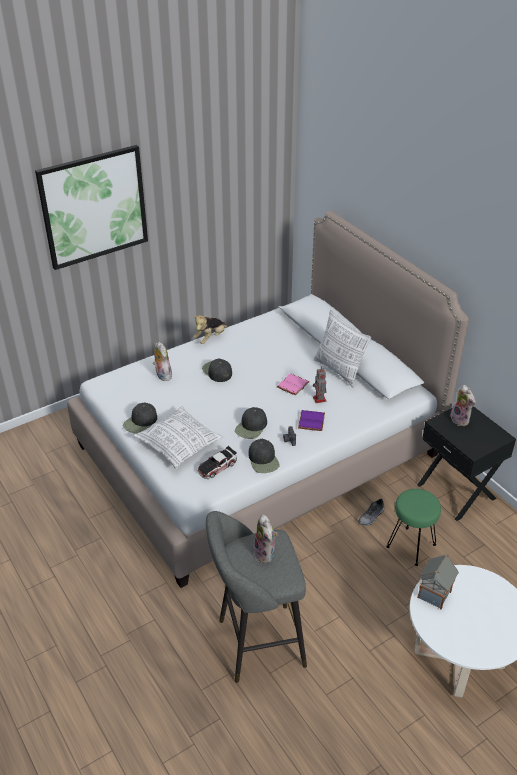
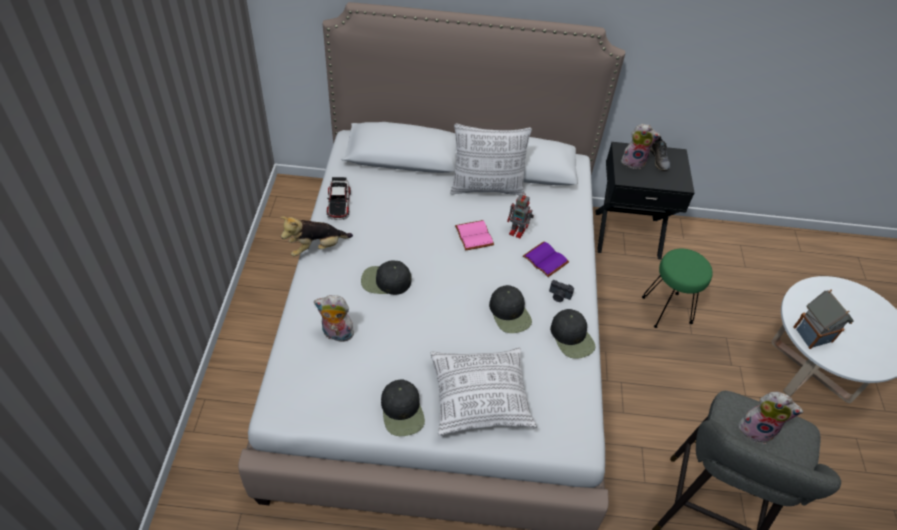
camera: 55 degrees left, 10 degrees up
picture [35,145,148,270] -> none
plush toy [193,315,228,344] -> plush toy turned 75 degrees clockwise [281,216,353,257]
toy car [198,446,237,479] -> toy car moved to [327,177,351,220]
black cap [248,439,279,473] -> black cap turned 45 degrees clockwise [550,309,595,359]
grey shoe [358,499,384,526] -> grey shoe moved to [650,136,670,171]

